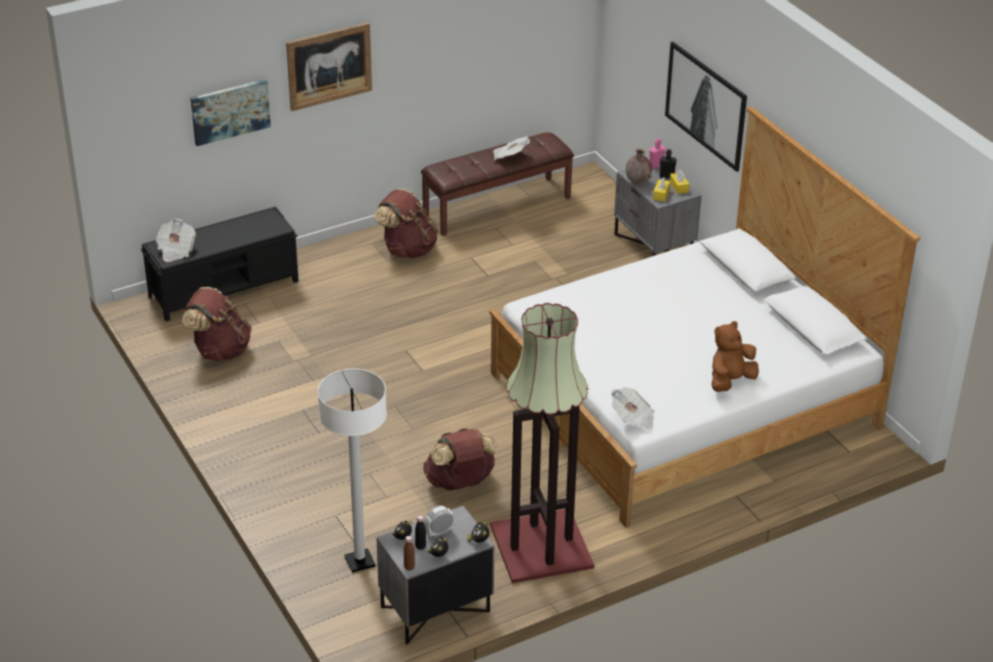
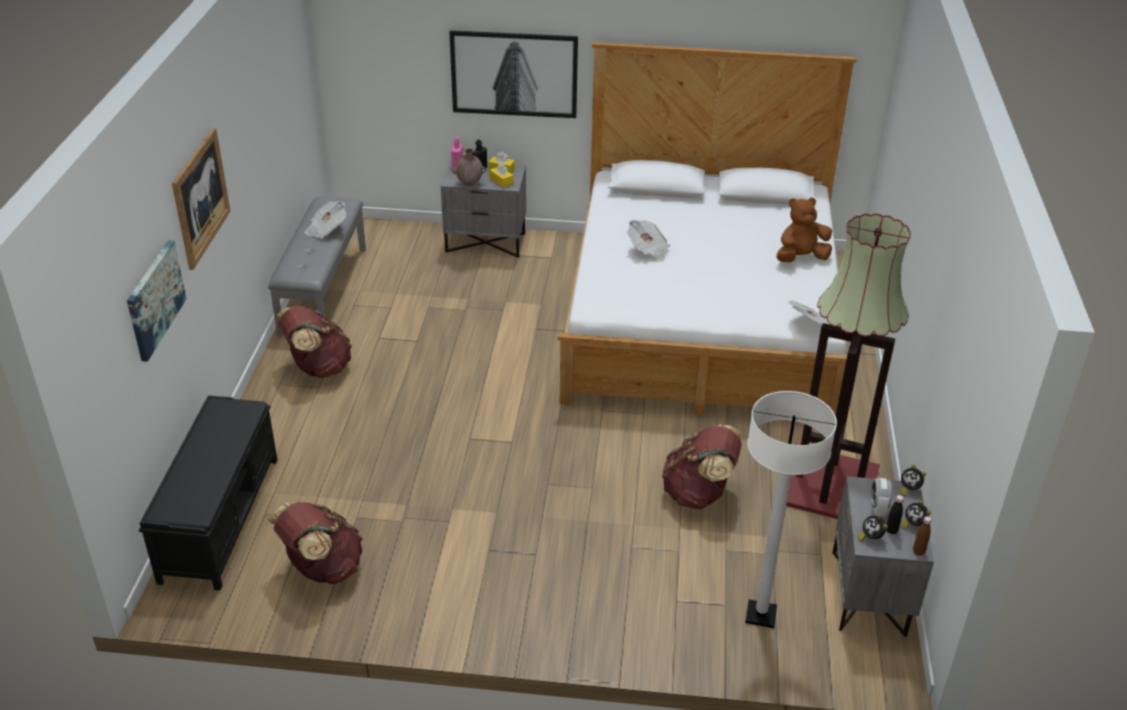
camera: 55 degrees left, 0 degrees up
newspaper [156,219,196,262] -> newspaper moved to [627,220,670,260]
brown bench [421,132,574,236] -> grey bench [268,196,366,336]
brown plush toy [711,321,759,392] -> brown plush toy turned 75 degrees clockwise [777,197,832,262]

